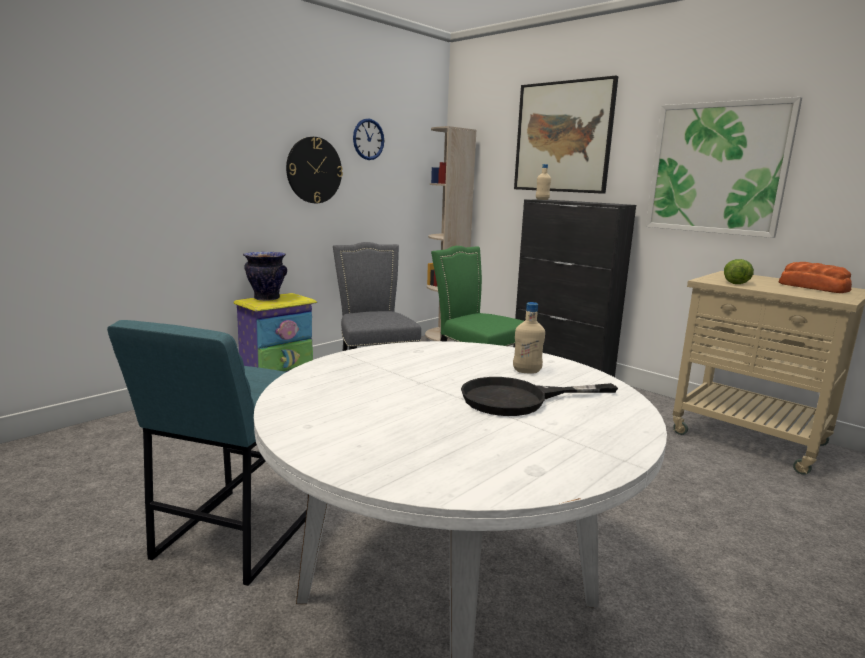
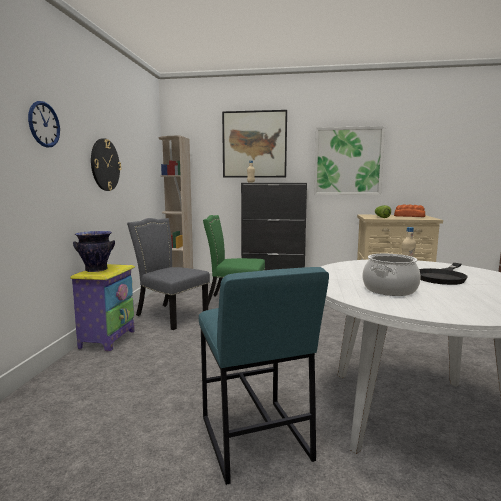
camera: 35 degrees left, 5 degrees down
wall clock [353,119,384,160] -> wall clock moved to [28,101,60,148]
none -> cooking pot [362,254,421,296]

